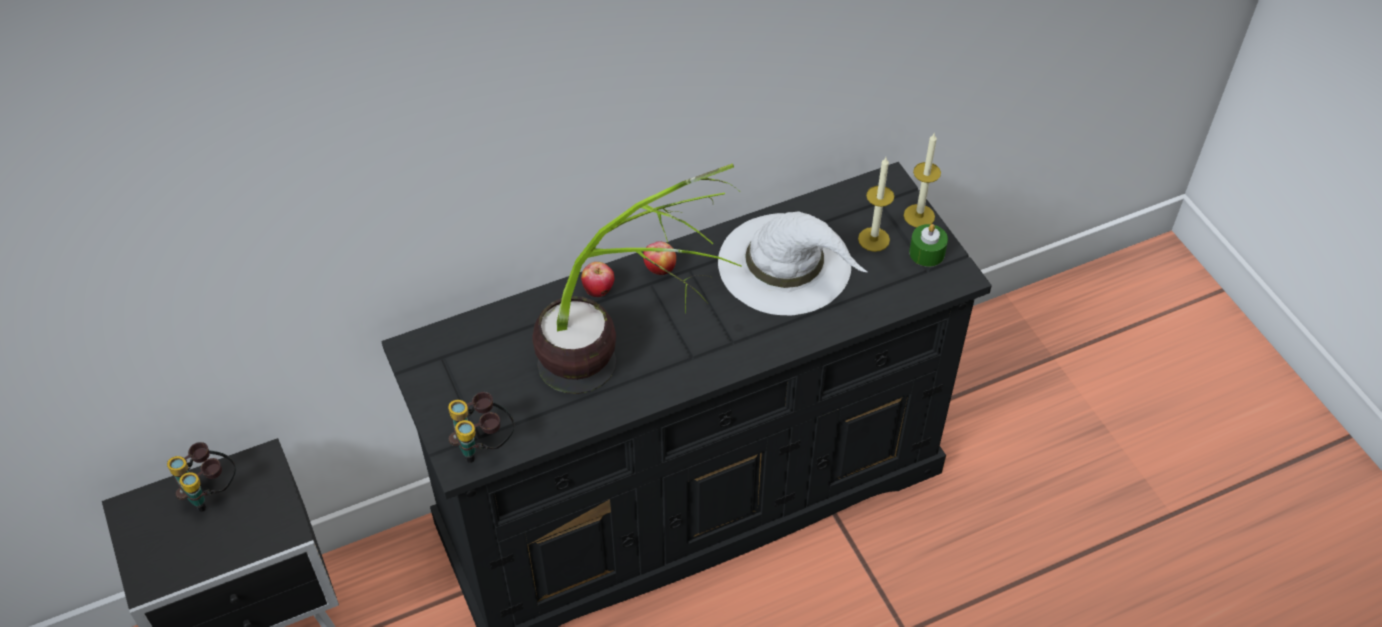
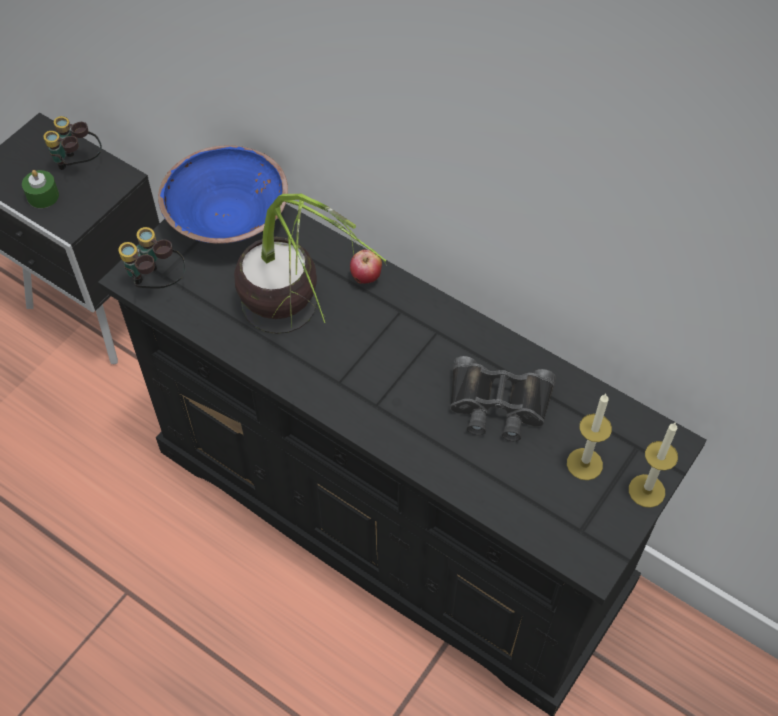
camera: 60 degrees right, 5 degrees up
apple [643,241,676,275] -> none
white hat [718,211,867,315] -> black binoculars [450,356,556,441]
green candle [909,224,948,267] -> green candle moved to [22,170,59,208]
none -> blue bowl [158,145,288,244]

